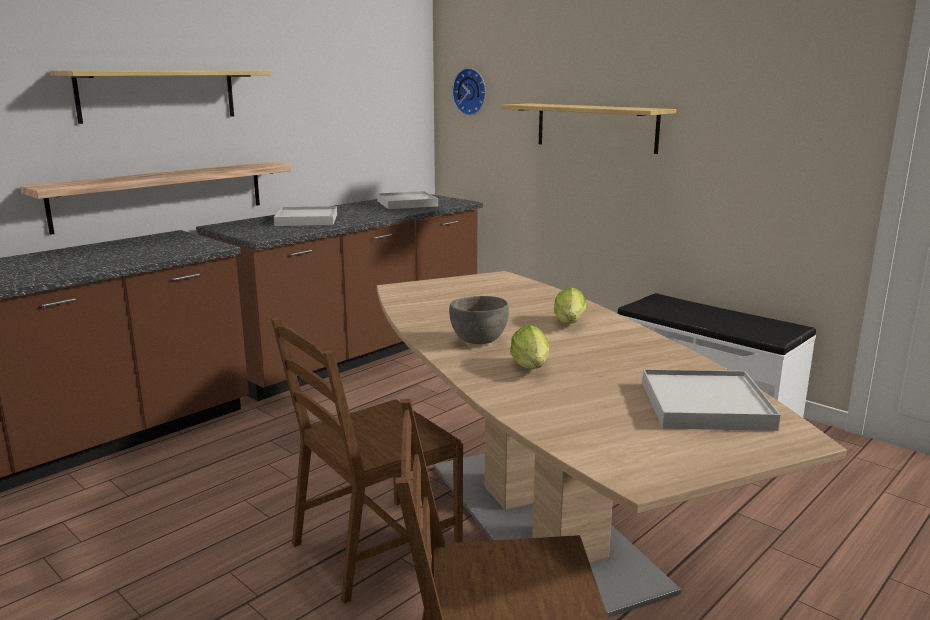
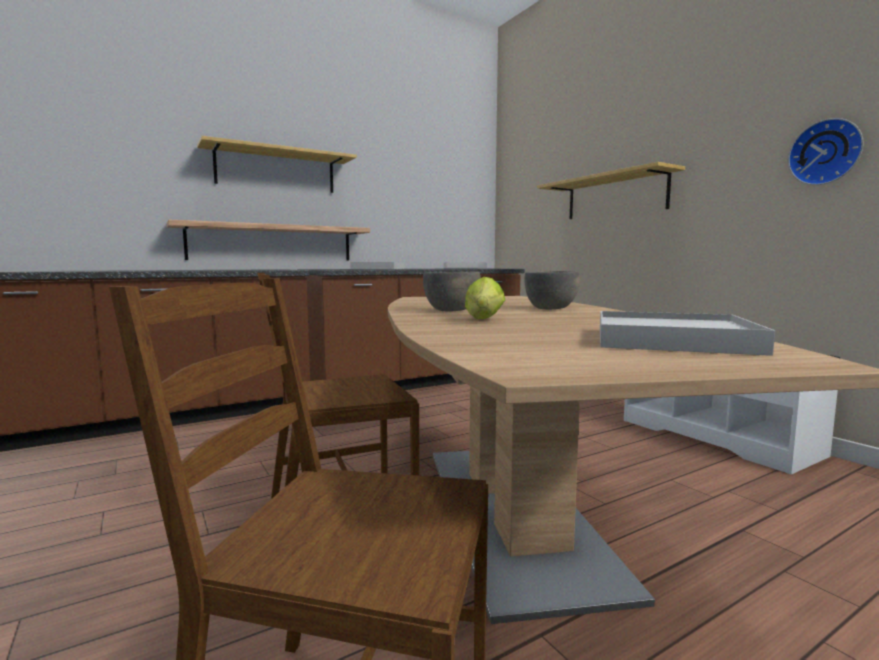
camera: 15 degrees right, 10 degrees down
wall clock [452,68,486,116] -> wall clock moved to [788,118,864,185]
lettuce [554,287,587,324] -> grey bowl [524,271,580,309]

